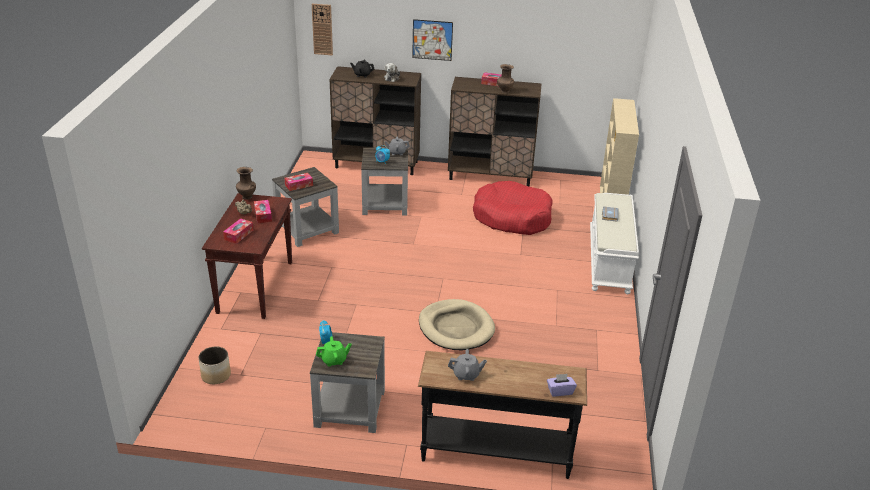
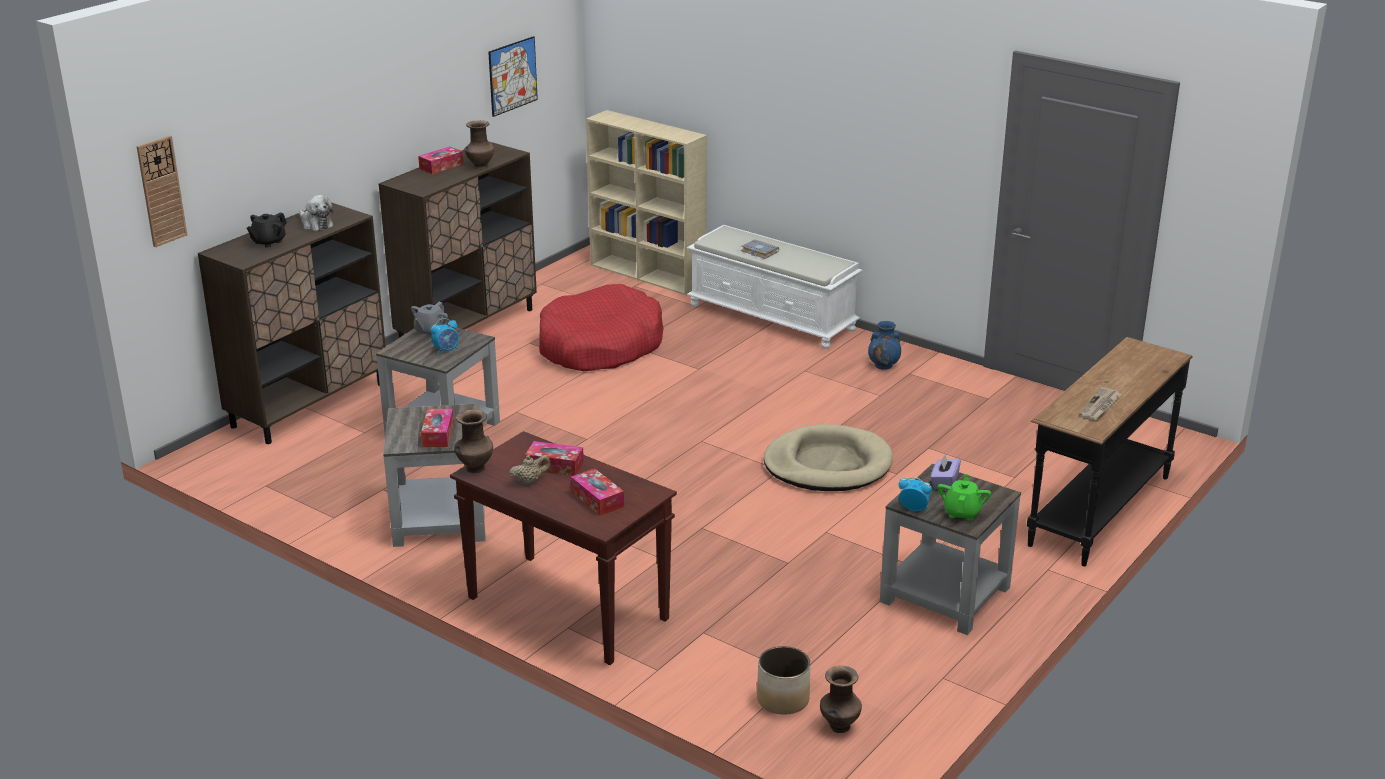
camera: 60 degrees left, 5 degrees down
picture [412,19,453,61] -> picture moved to [488,36,538,117]
grey teapot [448,349,487,381] -> newspaper [1079,387,1122,421]
purple tissue box [547,374,577,396] -> purple tissue box moved to [931,454,961,491]
none -> brown vase [820,666,862,733]
none -> blue vase [868,321,901,370]

